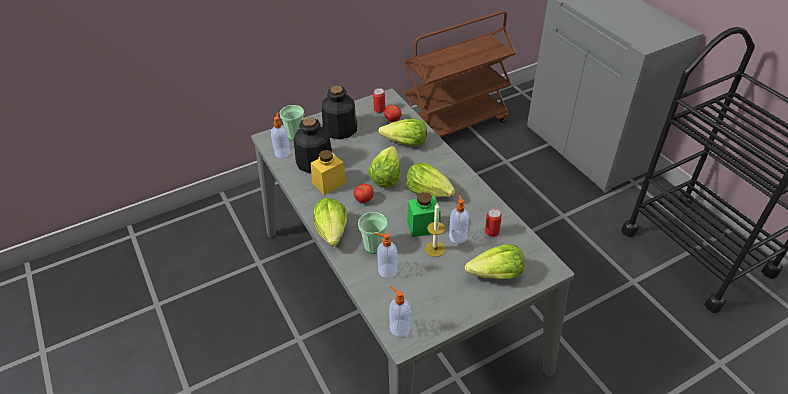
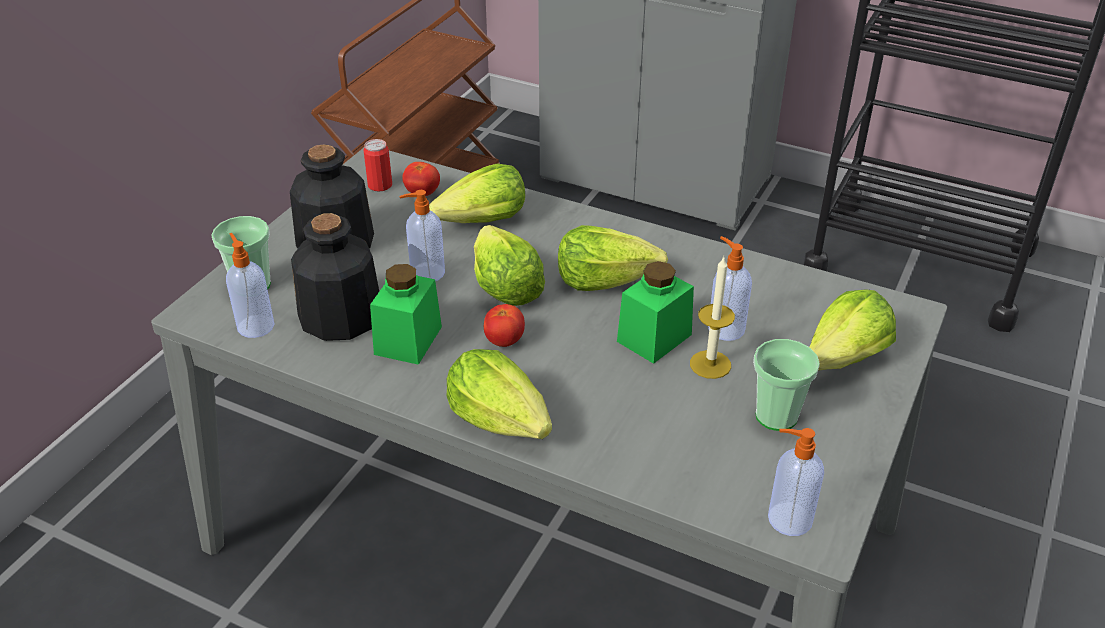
camera: 35 degrees left, 5 degrees down
yellow jar [311,150,346,195] -> green jar [370,264,442,365]
cup [358,212,388,254] -> cup moved to [753,339,820,431]
soap dispenser [375,233,397,278] -> soap dispenser moved to [399,190,445,281]
can [485,208,502,237] -> none

